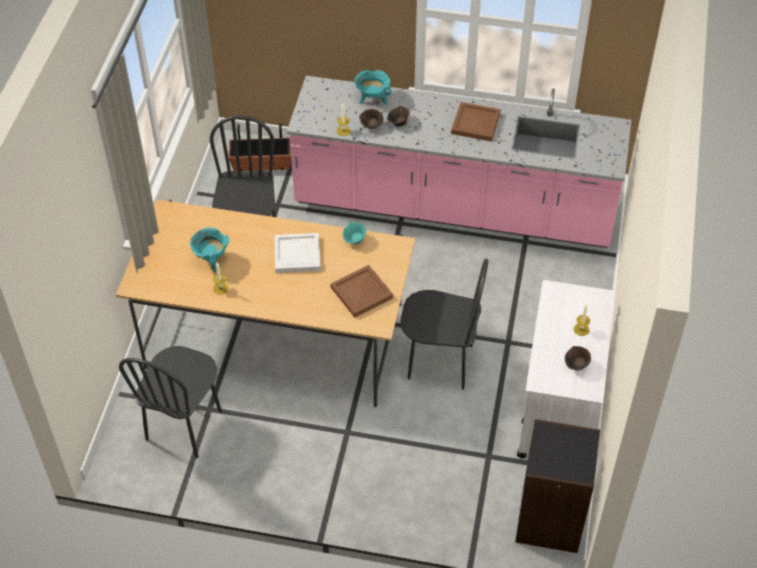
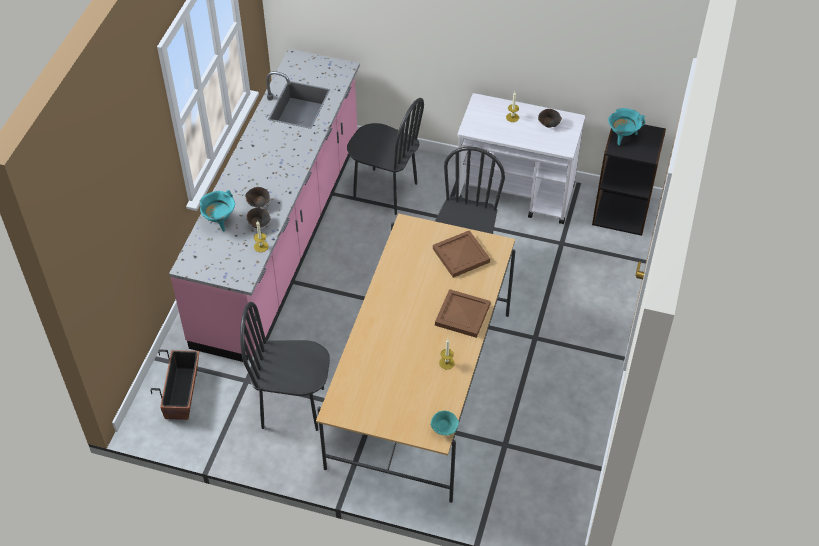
camera: 85 degrees left, 0 degrees up
black chair [119,346,222,458] -> black chair moved to [347,98,424,215]
turquoise cooking pot [190,227,229,272] -> turquoise cooking pot moved to [608,108,645,146]
white tray [275,233,320,273] -> none
turquoise bowl [343,222,366,244] -> turquoise bowl moved to [431,411,459,435]
brown tray [451,102,501,142] -> brown tray moved to [435,289,491,338]

